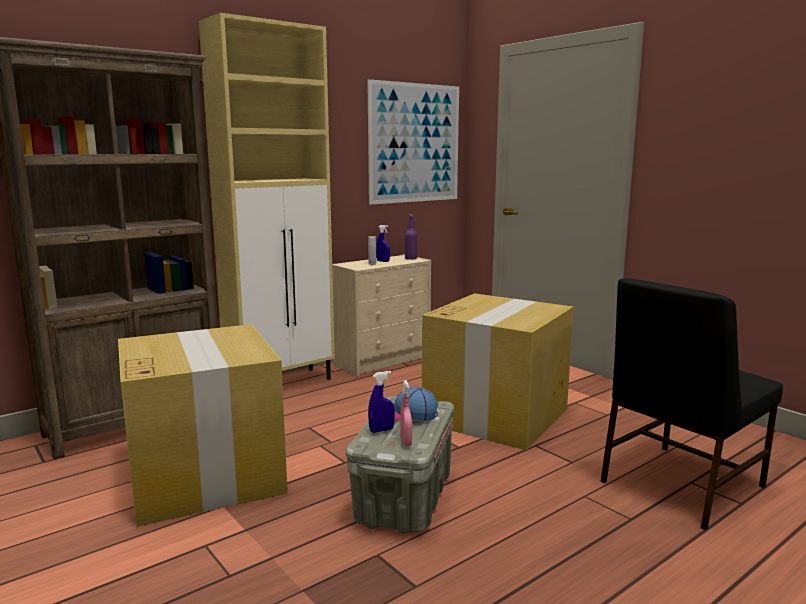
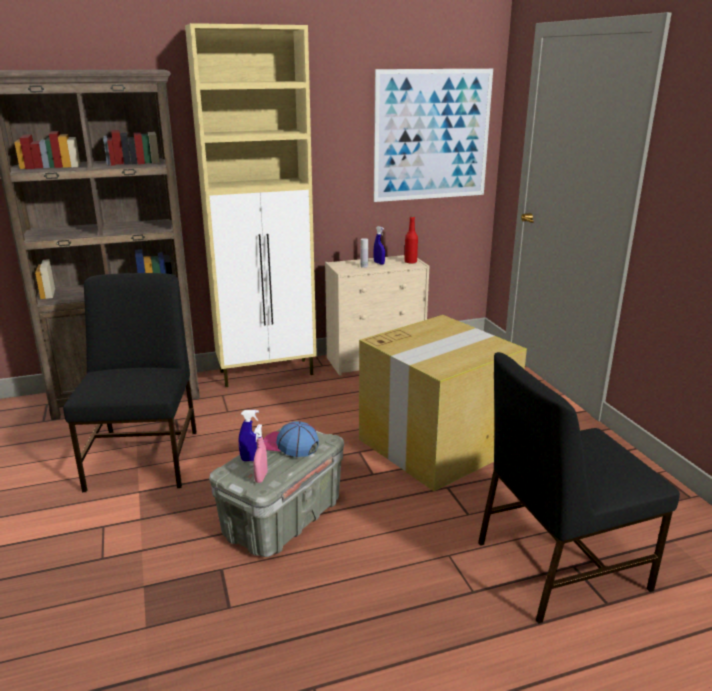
camera: 20 degrees right, 10 degrees up
cardboard box [118,324,288,527] -> black chair [63,273,197,492]
purple bottle [405,215,417,260] -> red bottle [404,216,418,263]

